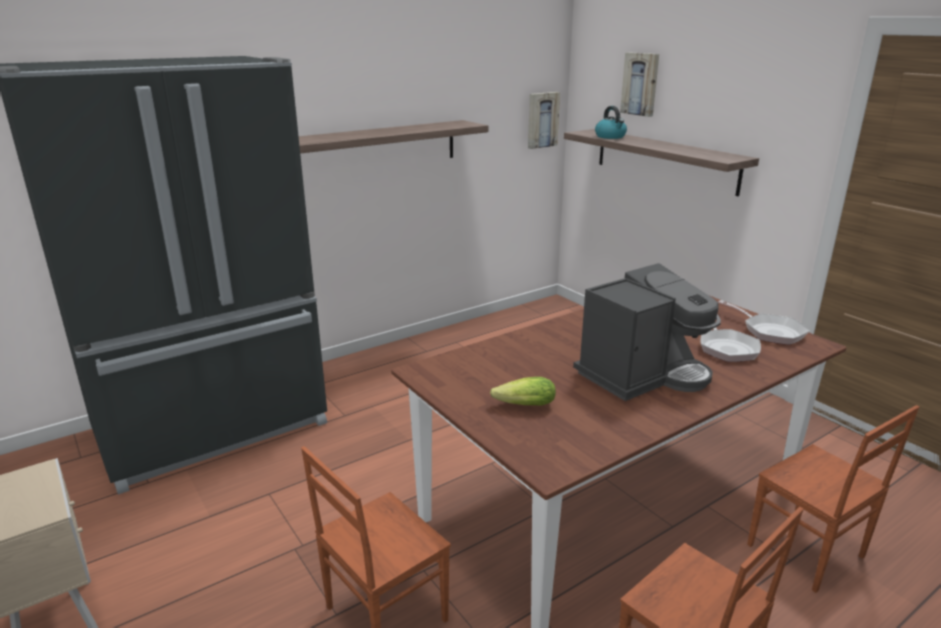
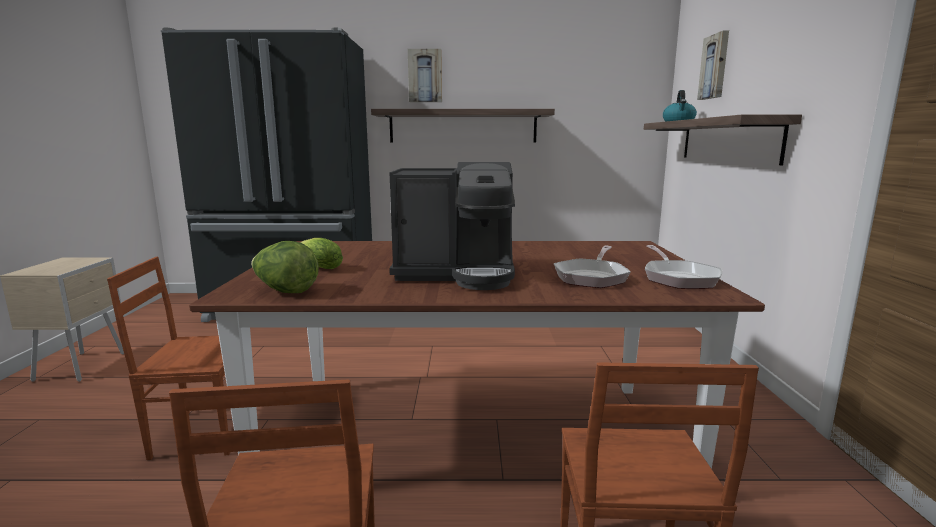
camera: 35 degrees right, 10 degrees down
picture [528,92,560,149] -> picture moved to [408,49,442,102]
none -> lettuce [251,241,319,293]

